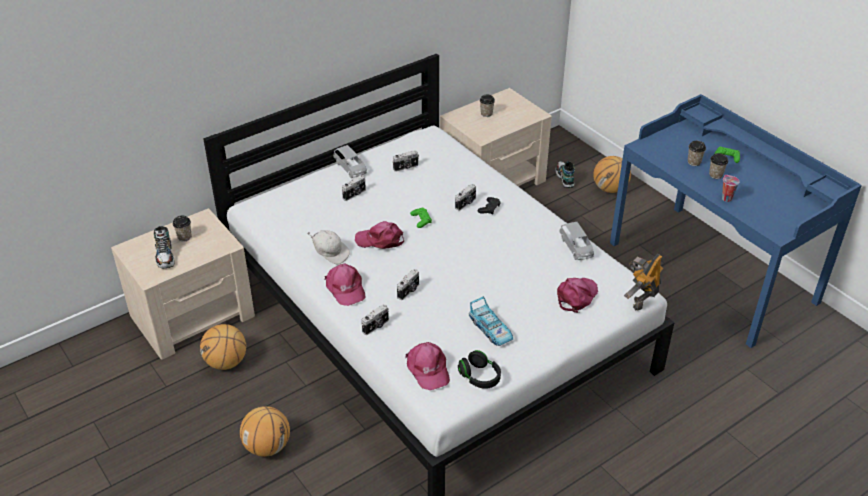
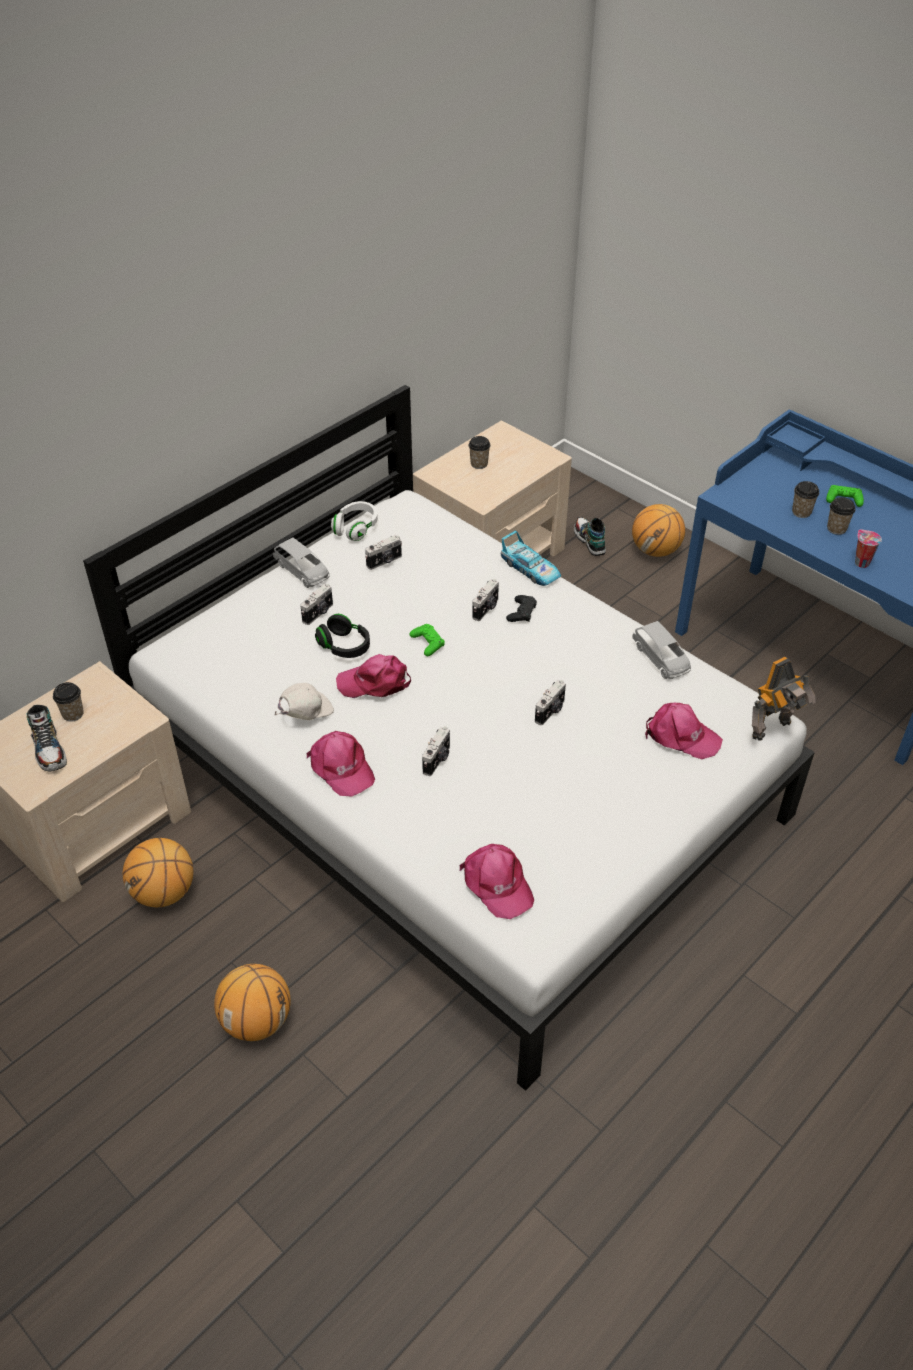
camera: 10 degrees left, 5 degrees up
white cap [307,230,350,264] -> white cap turned 60 degrees counterclockwise [274,683,334,720]
camera [362,304,389,335] -> camera moved to [535,680,566,725]
black headphones [458,350,501,389] -> black headphones moved to [315,614,370,658]
toy car [469,297,513,346] -> toy car moved to [501,530,561,586]
pink cap [557,278,598,313] -> pink cap turned 90 degrees clockwise [645,703,723,759]
toy robot [624,254,664,311] -> toy robot turned 150 degrees counterclockwise [752,657,816,741]
none -> white headphones [331,501,378,541]

